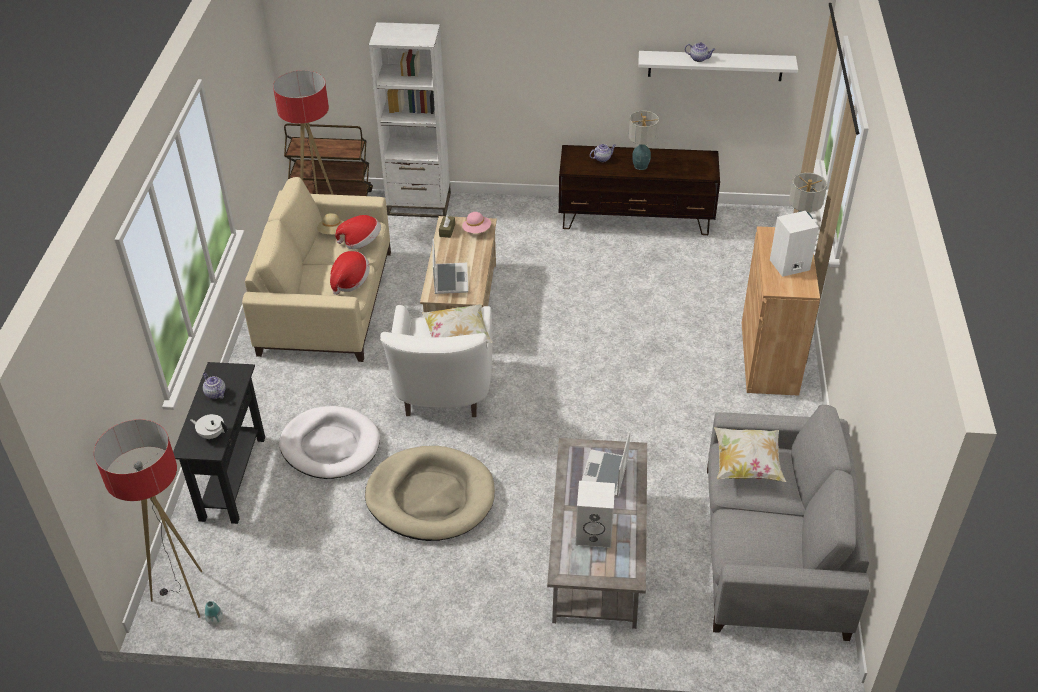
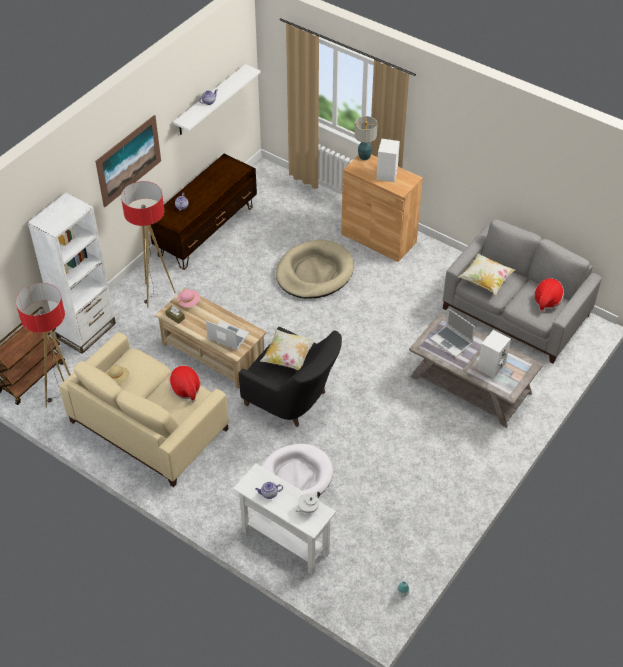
camera: 60 degrees left, 5 degrees up
floor lamp [94,419,202,618] -> floor lamp moved to [121,181,175,308]
black console table [173,362,265,524] -> white console table [233,463,336,575]
hat [335,215,381,250] -> hat moved to [534,278,564,312]
beige dog bed [365,446,495,541] -> beige dog bed moved to [276,240,354,299]
white armchair [380,305,493,417] -> black armchair [239,327,342,427]
table lamp [629,111,659,170] -> none
none -> picture [95,115,161,207]

